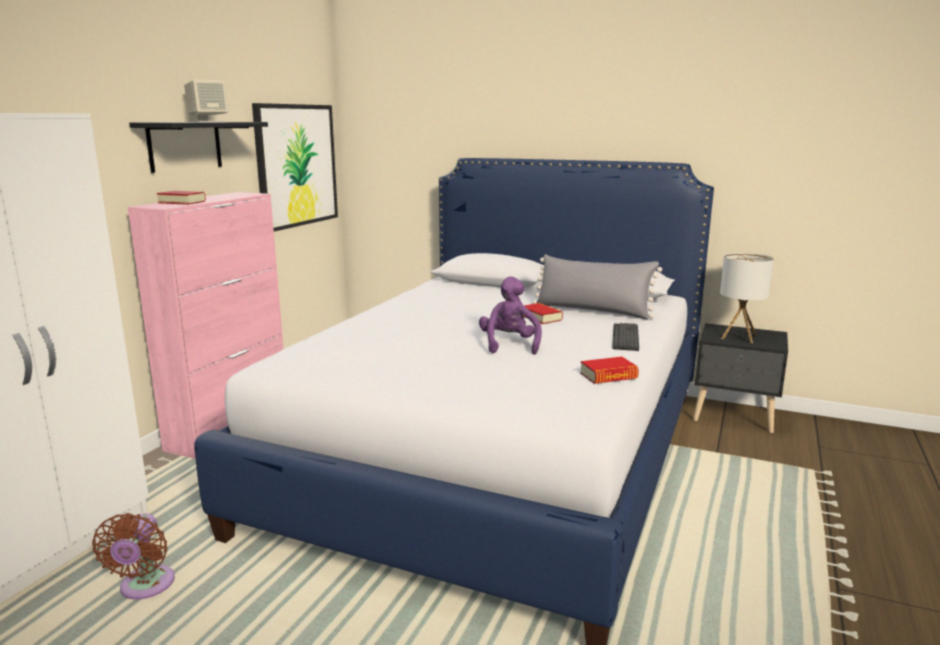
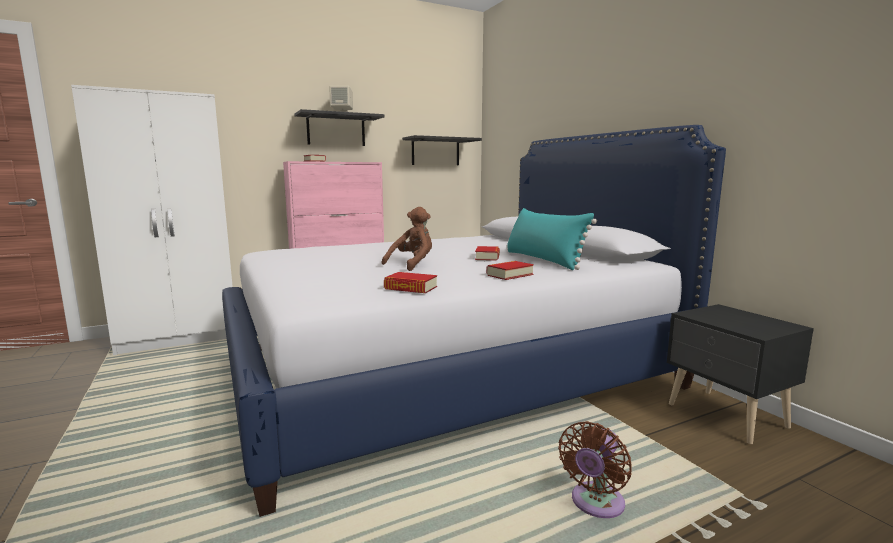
camera: 40 degrees right, 5 degrees down
brown fan [92,513,175,600] -> brown fan moved to [558,421,632,518]
picture [252,103,338,232] -> black shelf [402,135,482,165]
purple plush toy [479,276,542,355] -> brown plush toy [382,207,432,271]
grey pillow [532,254,662,320] -> turquoise pillow [507,208,597,270]
keyboard [612,323,639,351] -> book [486,261,534,280]
table lamp [720,253,774,343] -> none

